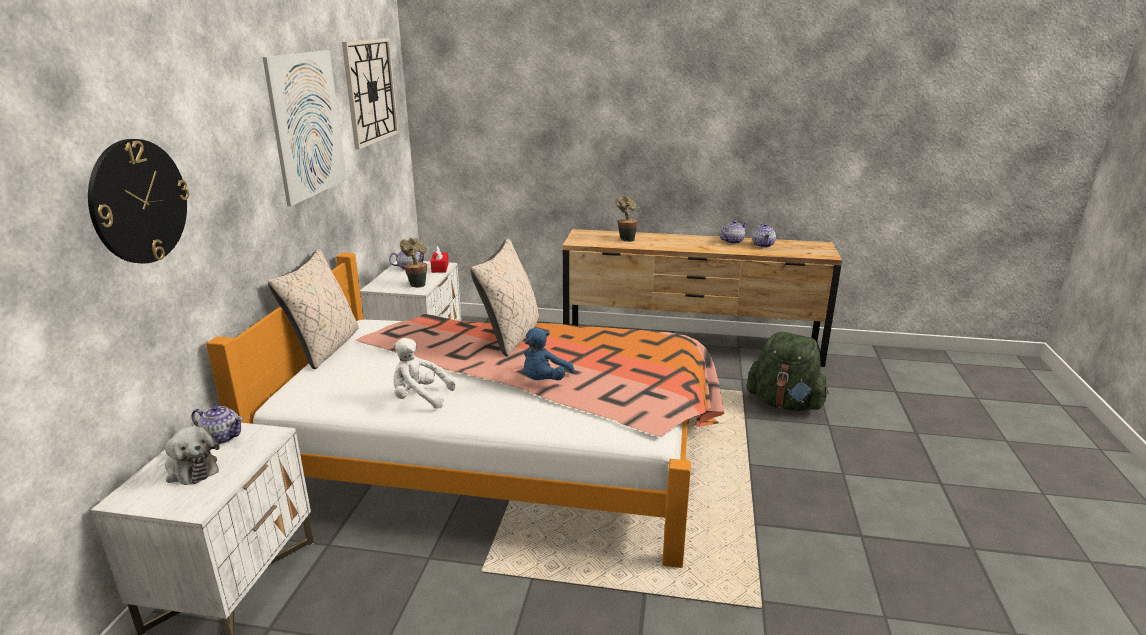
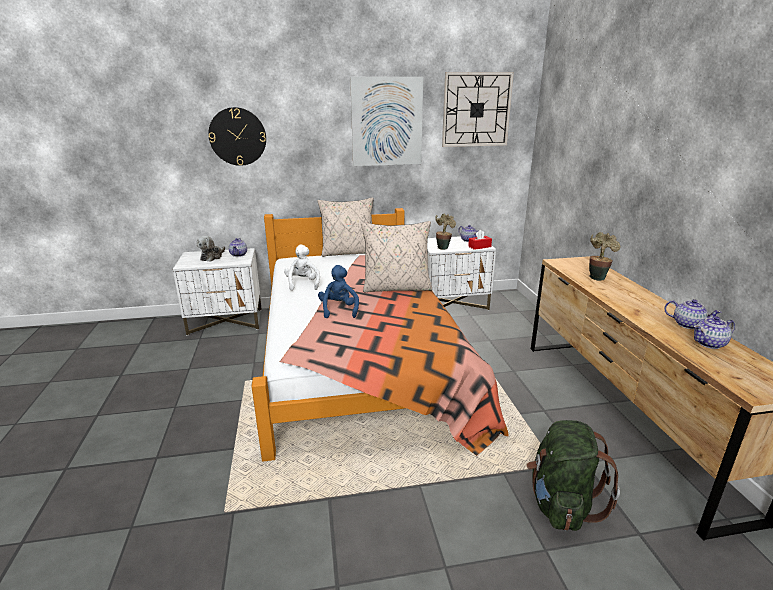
camera: 70 degrees right, 0 degrees up
blue plush toy [524,328,575,380] -> blue plush toy turned 75 degrees clockwise [318,265,359,318]

